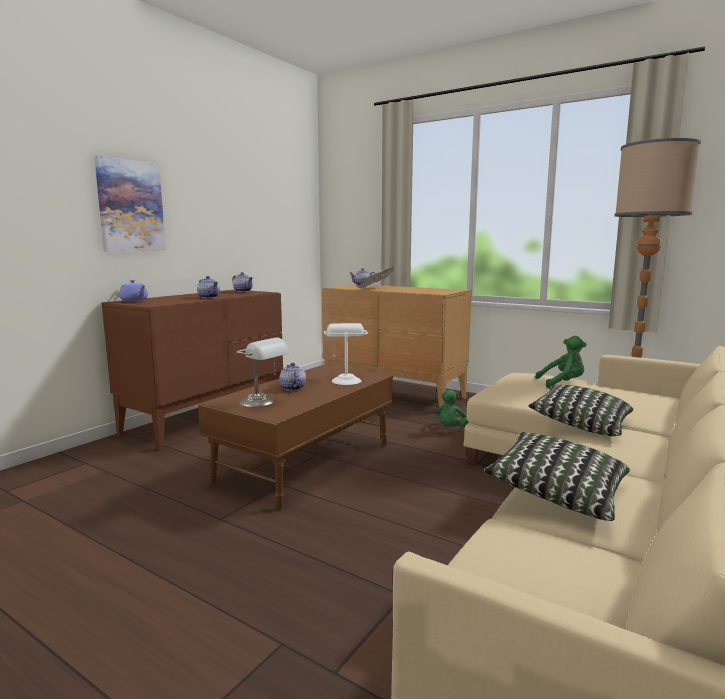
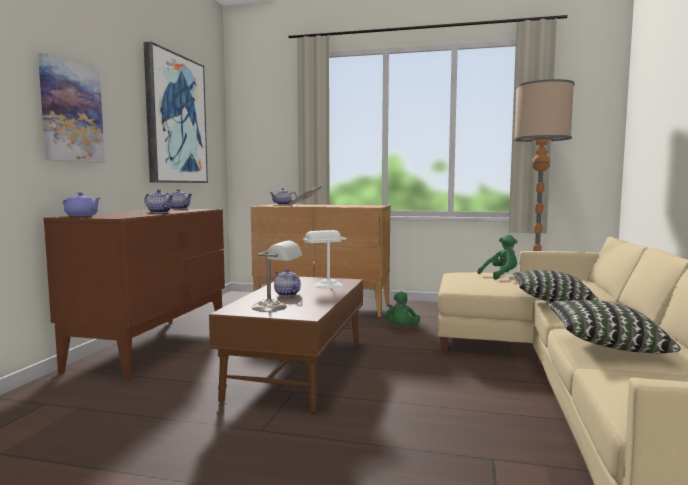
camera: 20 degrees left, 5 degrees down
none -> picture [143,42,208,183]

